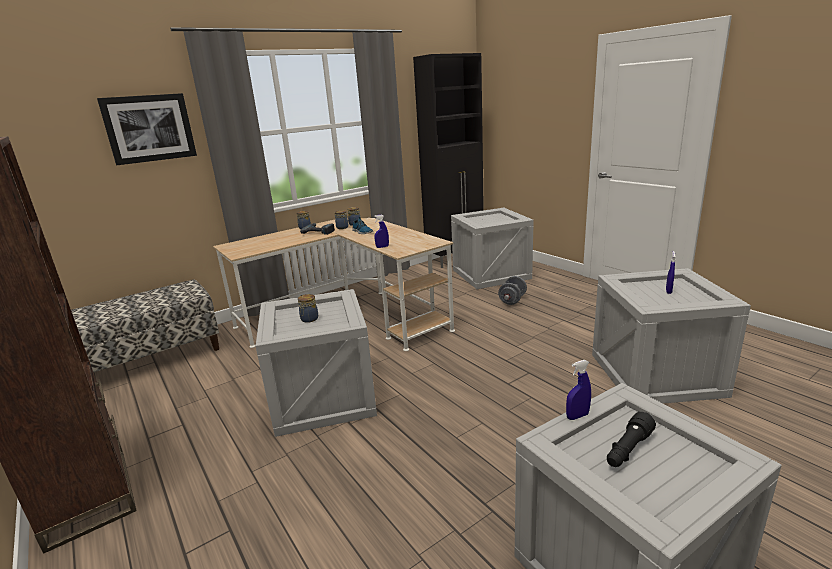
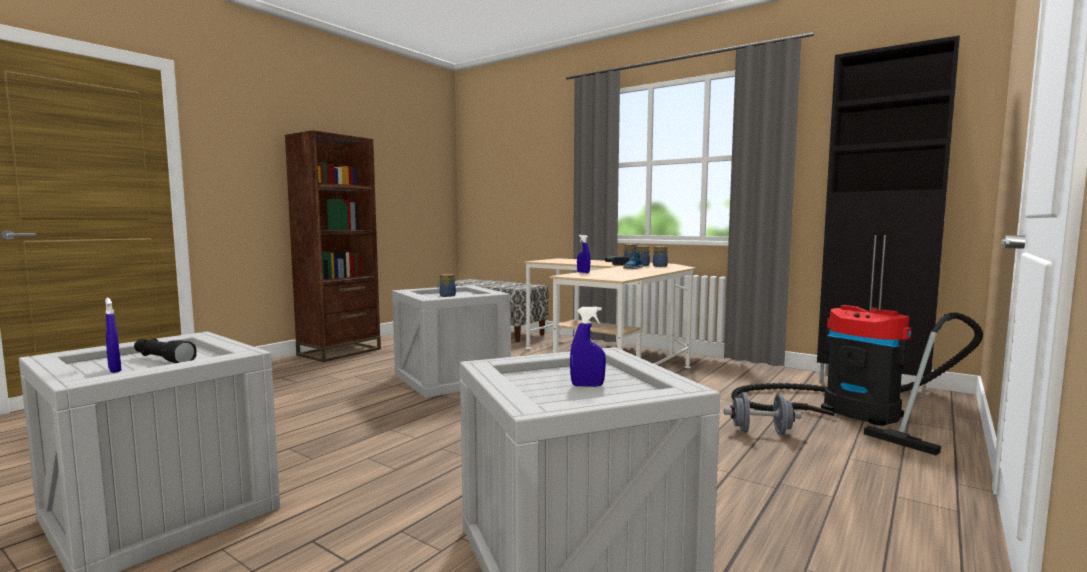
camera: 70 degrees right, 15 degrees down
picture [97,93,197,165] -> none
crate [451,208,534,289] -> vacuum cleaner [731,305,983,455]
blue spray bottle [566,360,591,420] -> blue spray bottle moved to [105,298,122,373]

